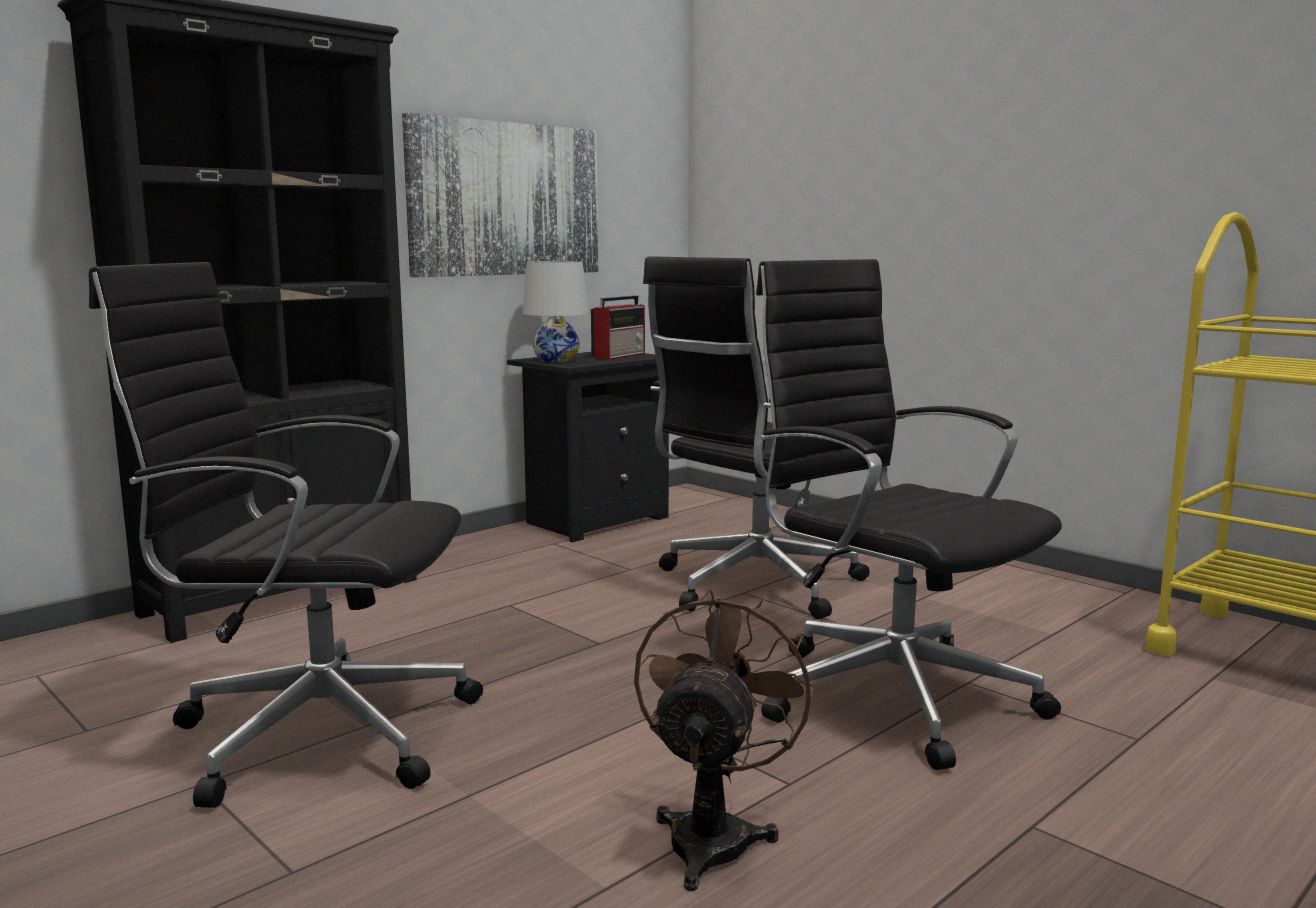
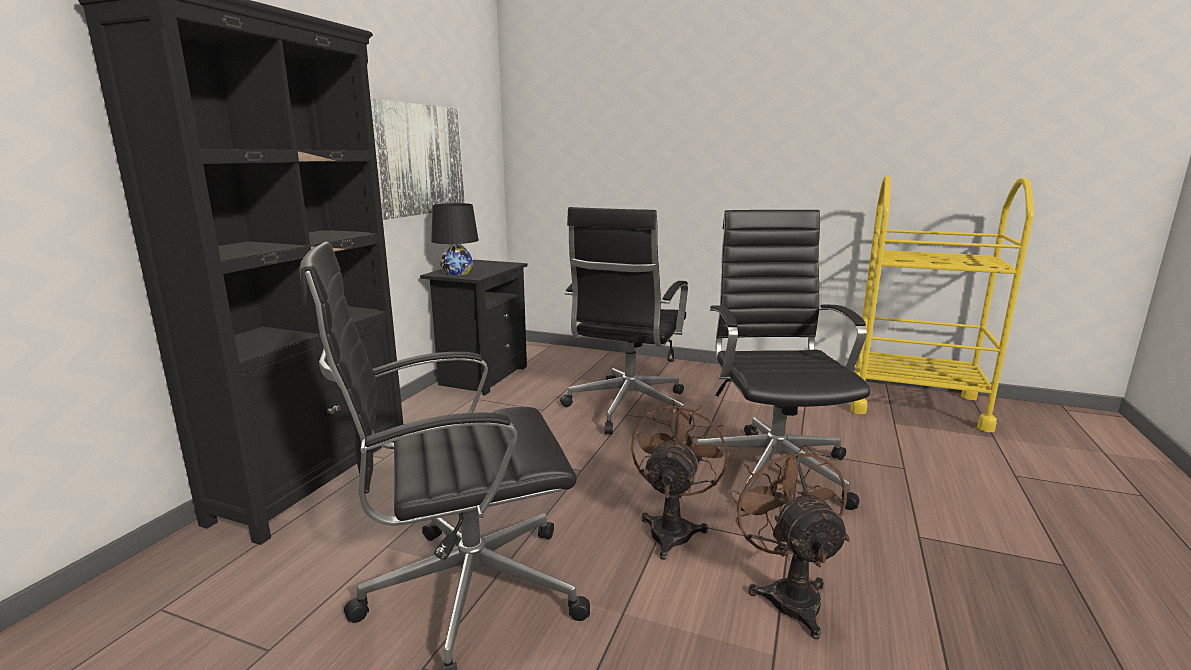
camera: 25 degrees left, 5 degrees up
white table lamp [522,261,589,363] -> black table lamp [431,203,479,276]
radio [591,296,645,359] -> none
black office chair [756,259,1062,770] -> black office chair turned 60 degrees clockwise [695,210,870,512]
none -> brown fan [631,399,729,560]

